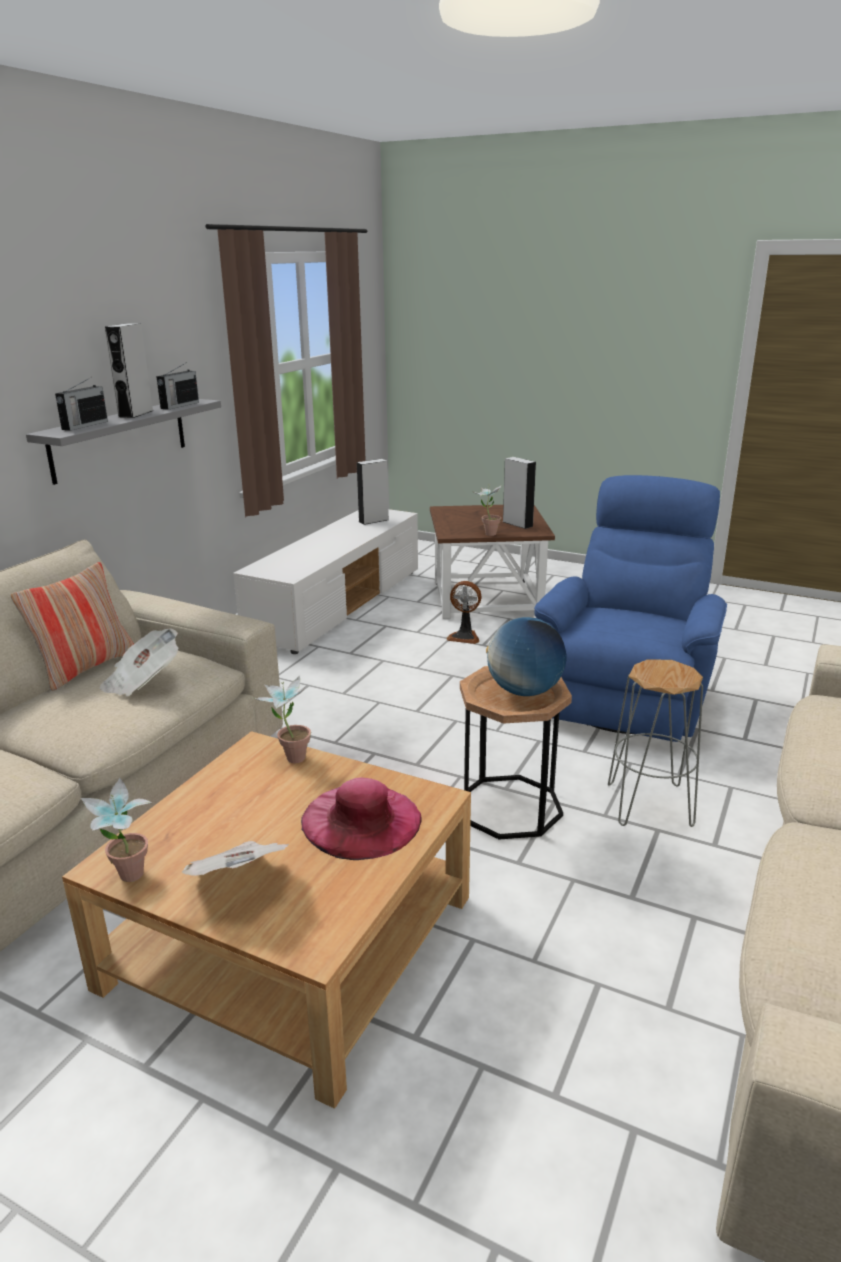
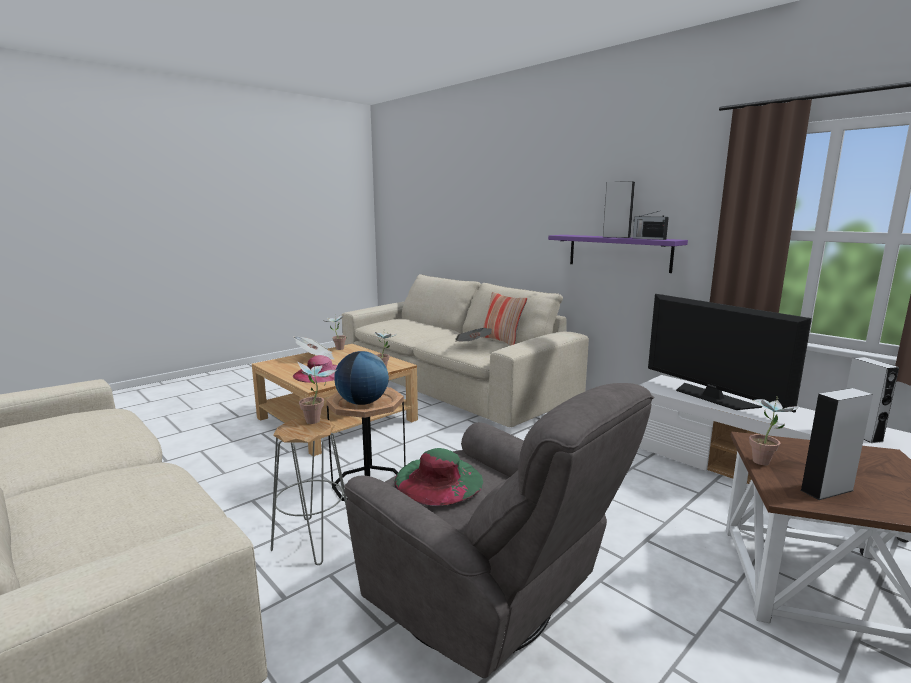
camera: 110 degrees right, 10 degrees down
grey shelf [26,399,221,485] -> purple shelf [548,235,688,273]
radio [55,379,108,431] -> none
fan [446,581,481,644] -> none
blue armchair [534,475,727,742] -> grey armchair [344,383,654,678]
none -> potted plant [297,361,338,424]
none -> green hat [394,448,483,506]
none -> television [648,294,812,413]

